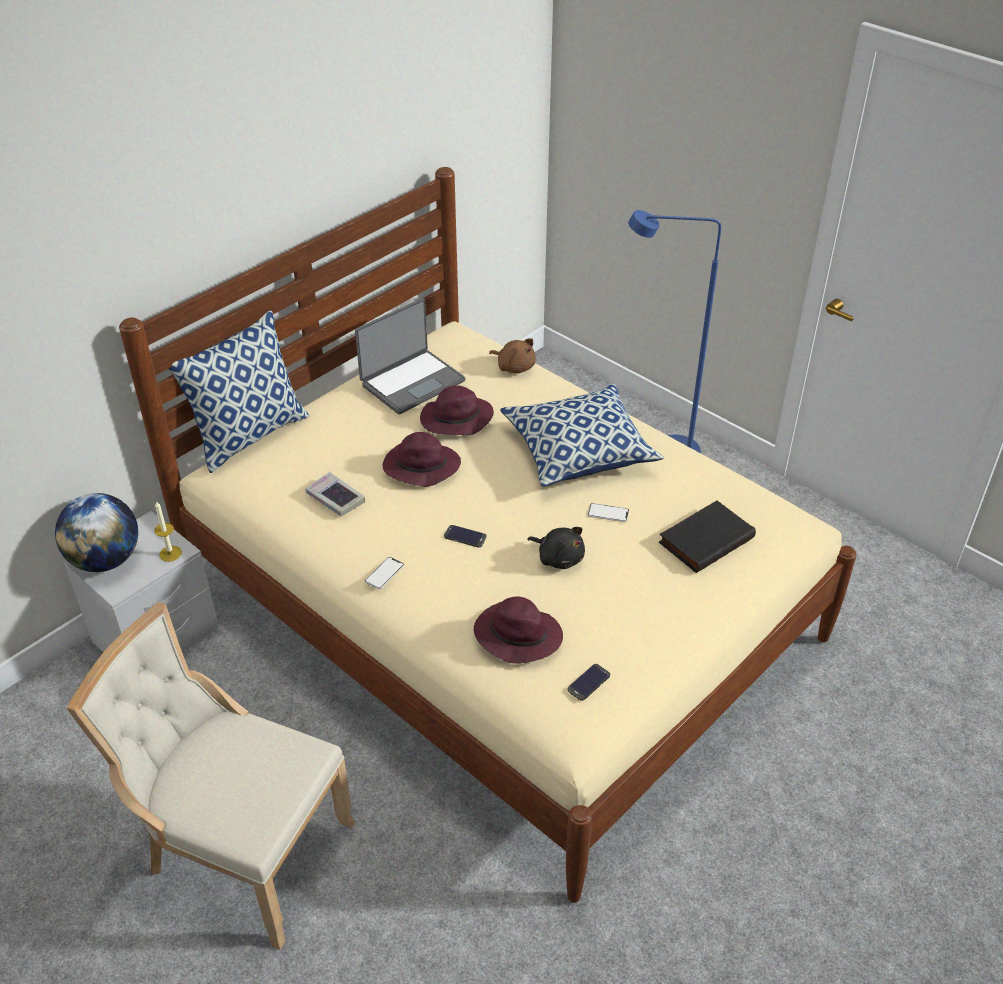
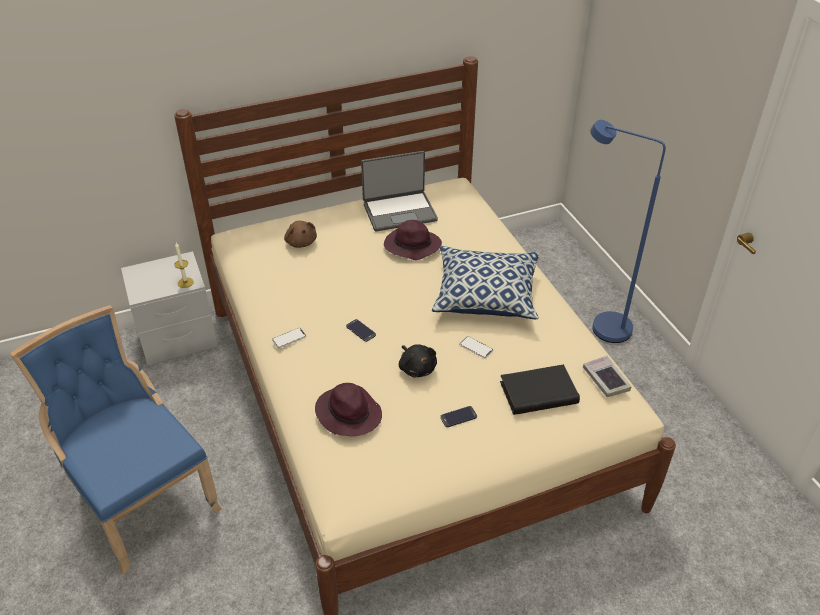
camera: 25 degrees right, 0 degrees up
globe [55,493,138,572] -> none
beige chair [67,602,356,950] -> blue chair [10,305,222,575]
pillow [169,311,309,473] -> none
book [305,472,365,516] -> book moved to [583,356,632,397]
purple hat [383,432,461,487] -> none
brown plush toy [489,338,536,373] -> brown plush toy moved to [284,221,317,248]
phone [568,664,610,701] -> phone moved to [440,406,477,427]

